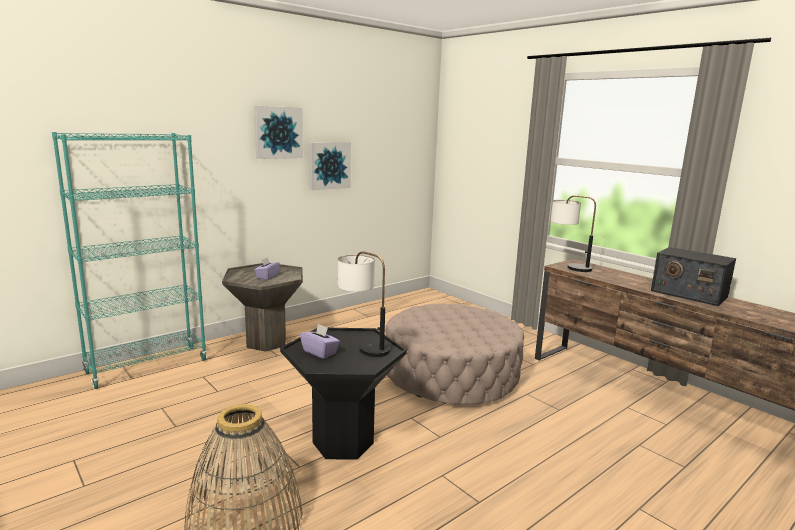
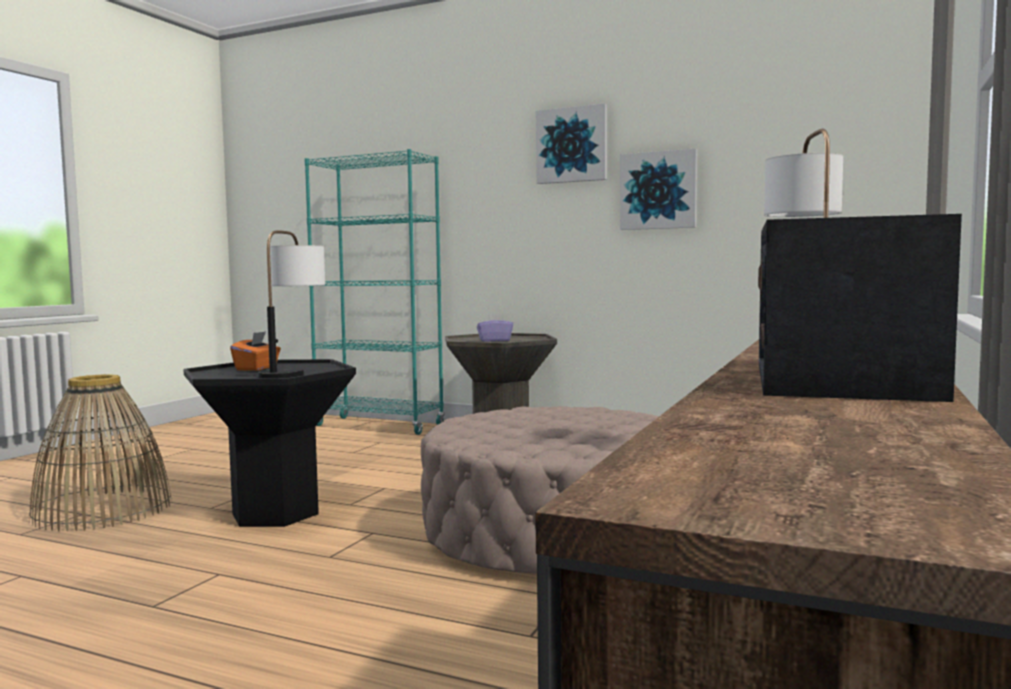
camera: 65 degrees right, 10 degrees down
purple tissue box [300,324,340,359] -> orange tissue box [230,331,281,371]

